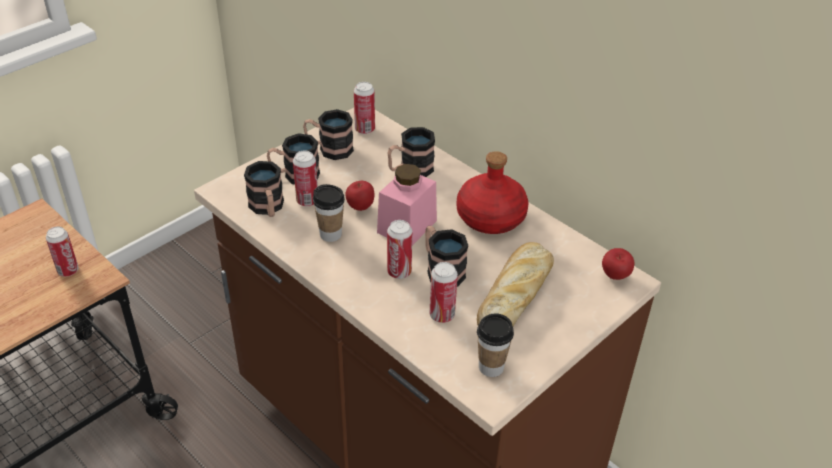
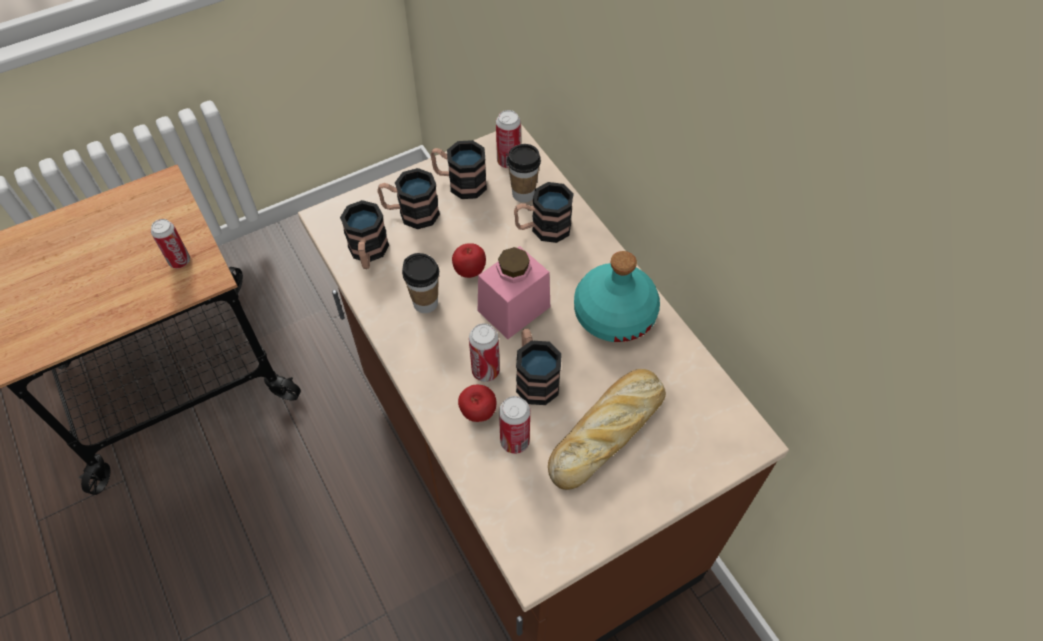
camera: 15 degrees right, 15 degrees up
can [293,151,318,207] -> none
red bottle [457,151,529,234] -> turquoise bottle [574,251,660,342]
cup [477,313,514,377] -> cup moved to [507,144,541,203]
apple [602,248,634,280] -> apple moved to [458,385,496,422]

